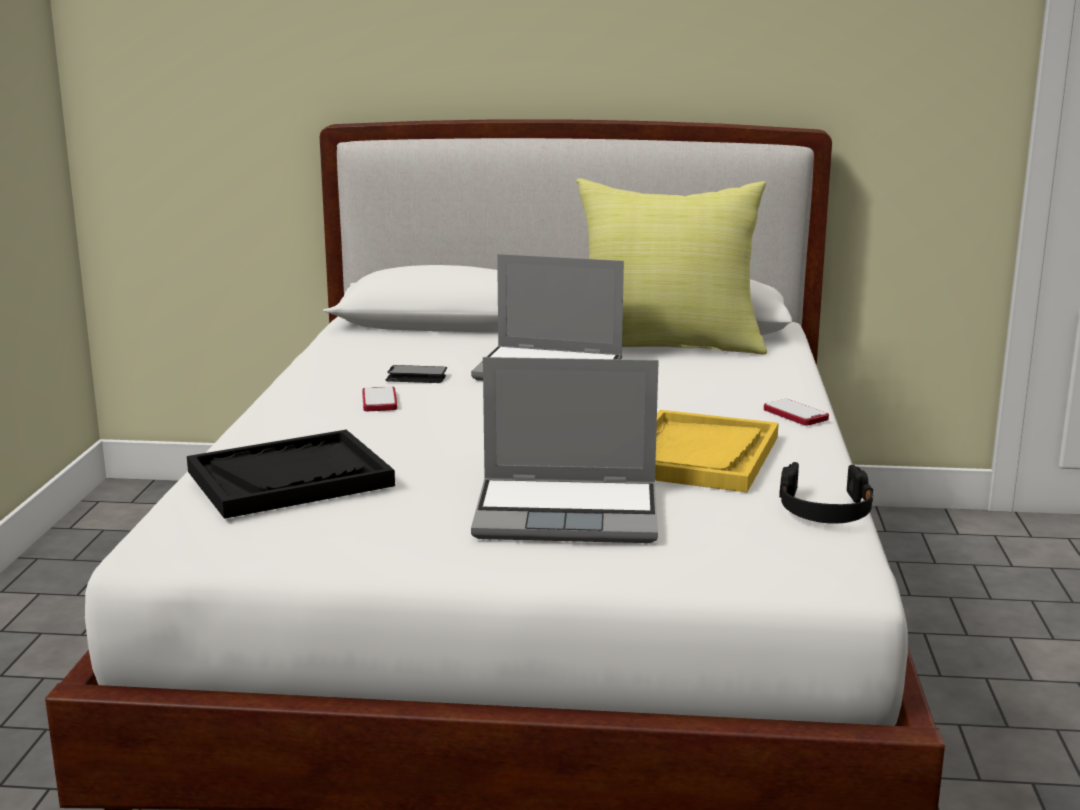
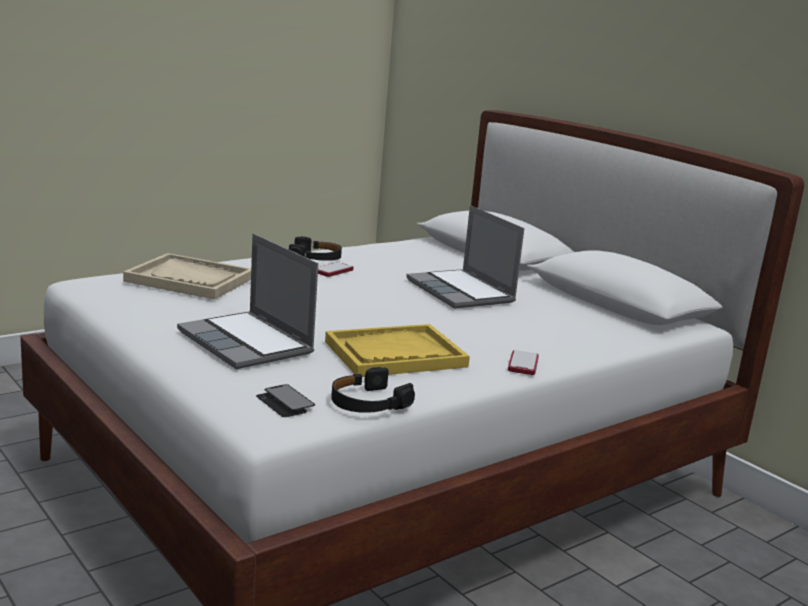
camera: 45 degrees right, 0 degrees up
black tray [187,430,395,519] -> beige tray [123,253,251,300]
phone [386,365,447,383] -> phone moved to [256,384,315,417]
yellow pillow [576,178,767,355] -> none
none -> black headphones [289,237,342,261]

